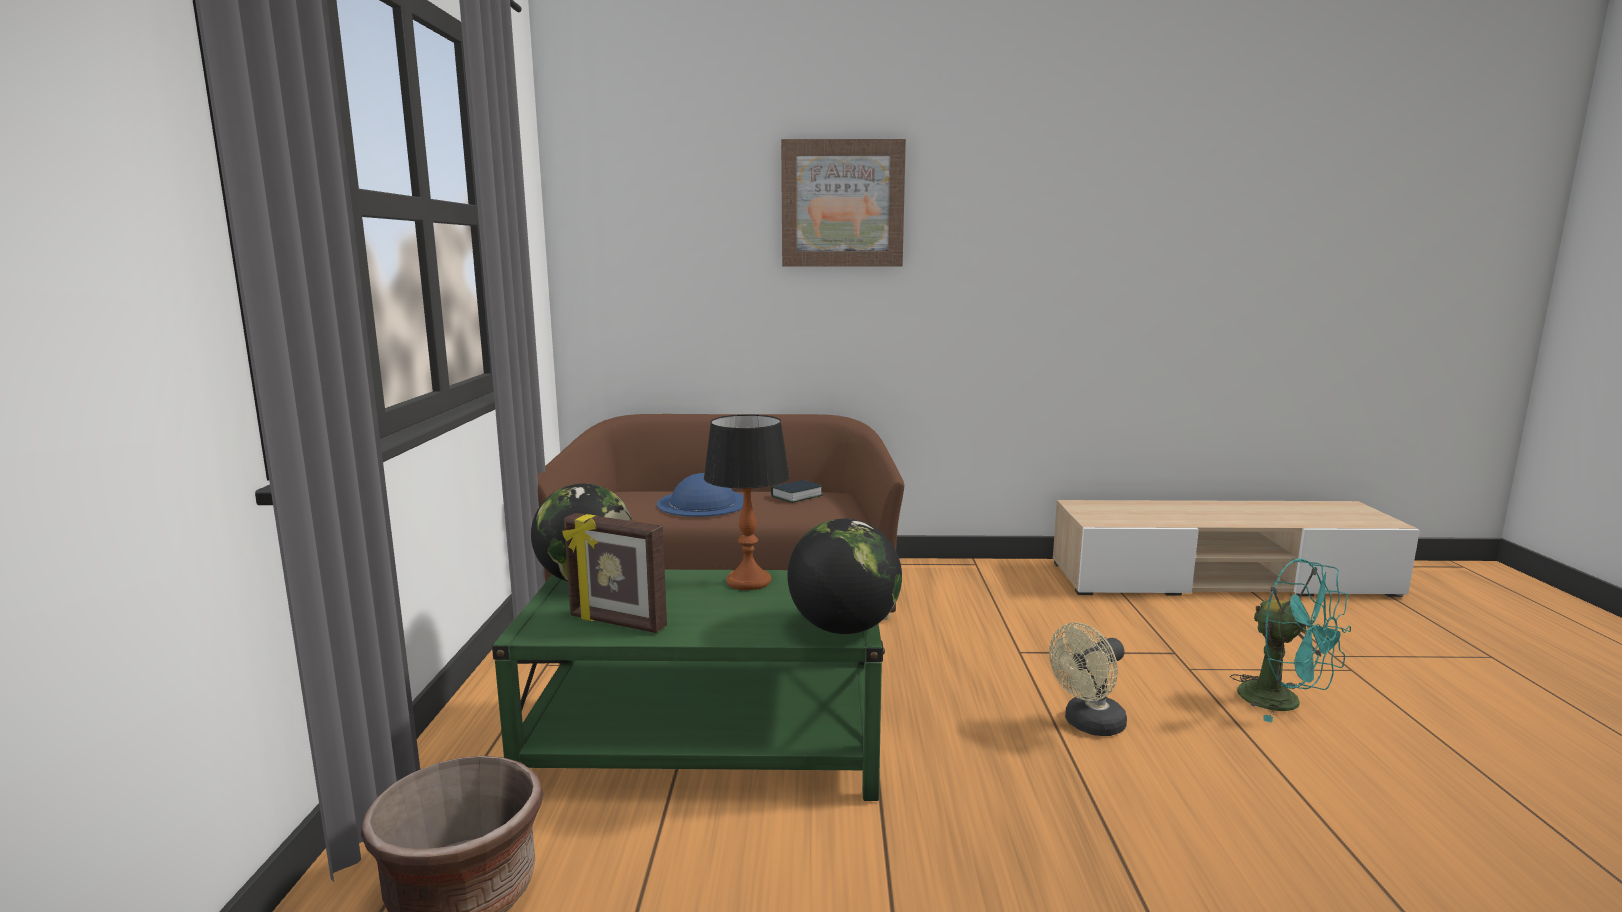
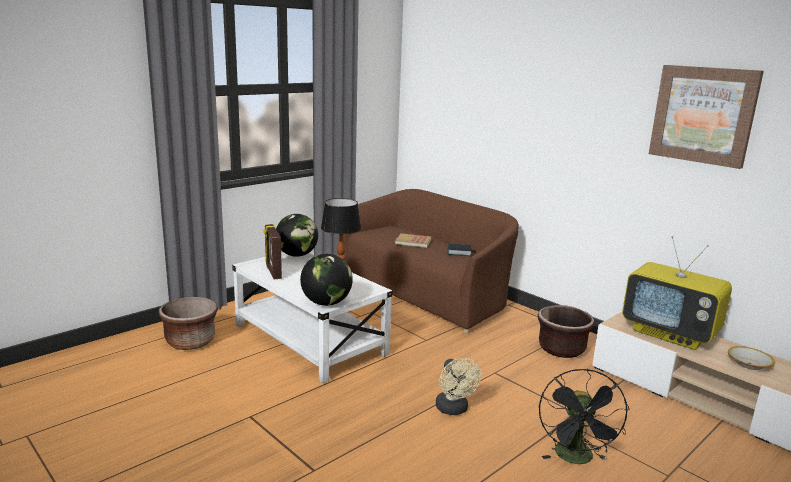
camera: 45 degrees right, 5 degrees up
green coffee table [492,570,885,801] -> white coffee table [232,252,392,383]
blue hat [657,473,744,517] -> book [395,233,431,248]
picture [781,139,906,267] -> picture moved to [649,65,764,169]
beige fan [1049,623,1127,736] -> beige fan turned 120 degrees counterclockwise [436,358,481,415]
turquoise fan [1230,559,1351,722] -> black fan [539,369,629,464]
none -> brown planter [538,305,595,358]
none -> television [622,236,732,350]
none -> bowl [728,346,775,370]

